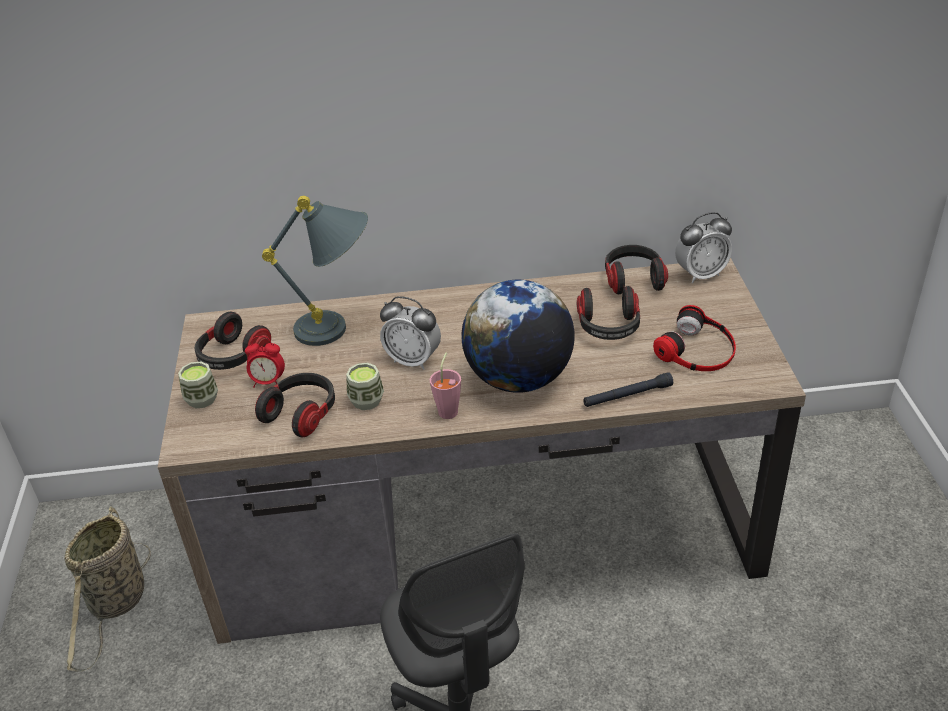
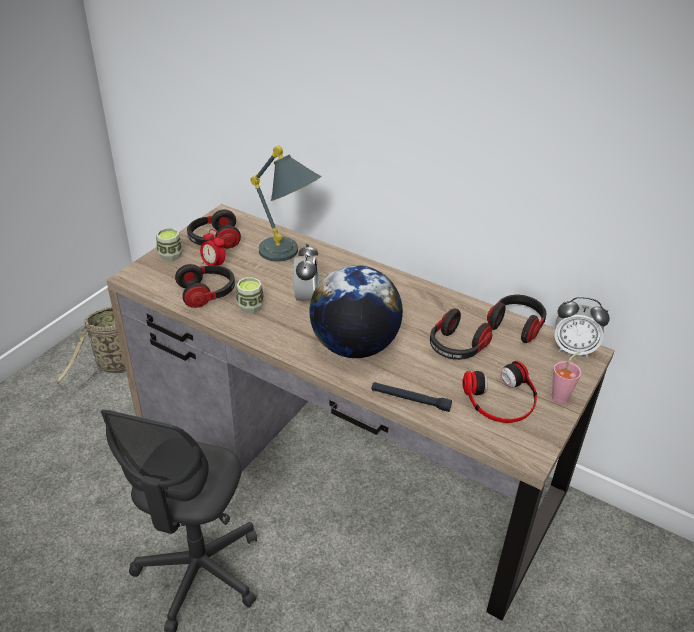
camera: 35 degrees right, 0 degrees up
alarm clock [380,296,441,370] -> alarm clock turned 150 degrees counterclockwise [293,244,319,301]
pink cup [430,352,461,419] -> pink cup moved to [552,351,581,403]

